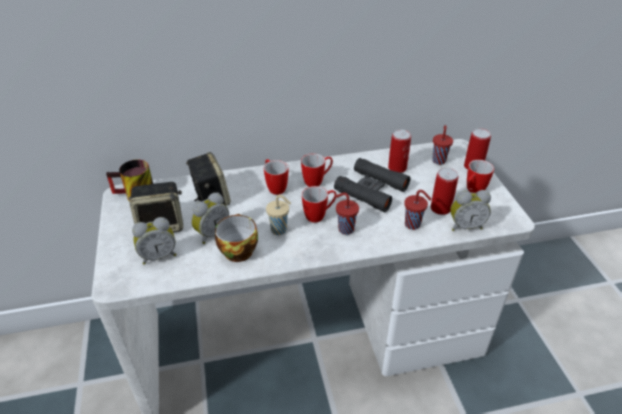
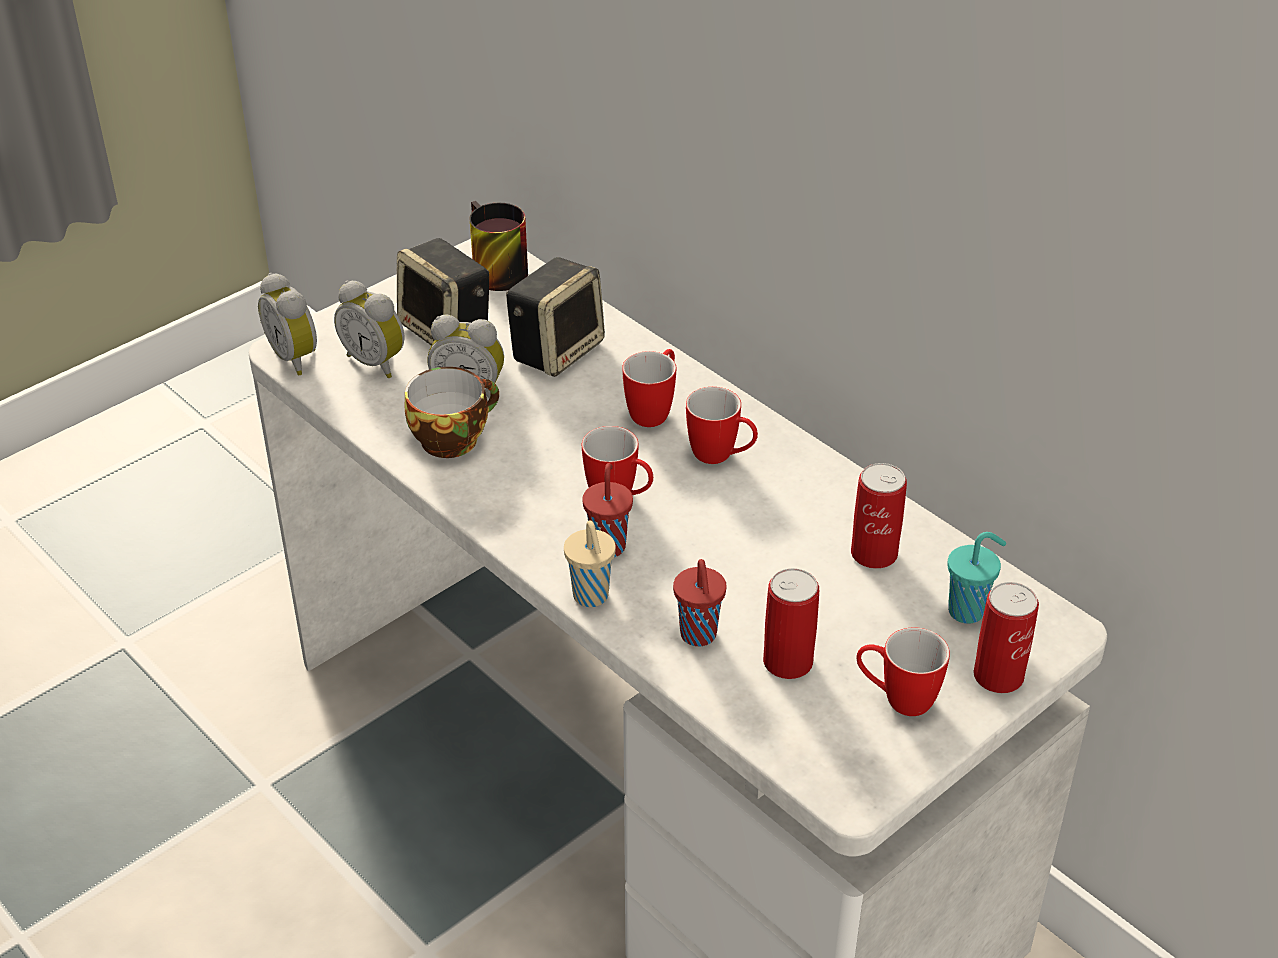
camera: 60 degrees right, 0 degrees up
beige cup [266,195,291,235] -> beige cup moved to [564,521,616,607]
black binoculars [334,158,410,212] -> none
red cup [432,125,453,165] -> turquoise cup [947,532,1006,624]
alarm clock [450,190,491,231] -> alarm clock moved to [258,273,317,375]

